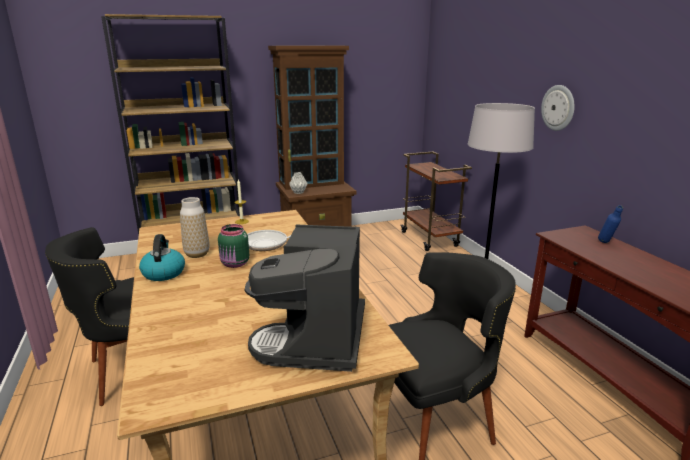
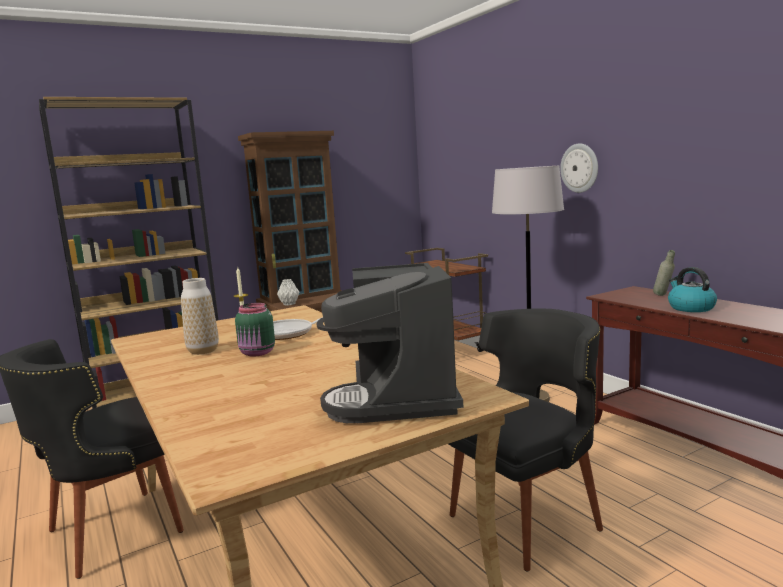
camera: 10 degrees left, 10 degrees down
kettle [139,234,185,281] -> kettle moved to [668,267,717,312]
blue bottle [598,205,623,243] -> grey bottle [653,250,675,296]

